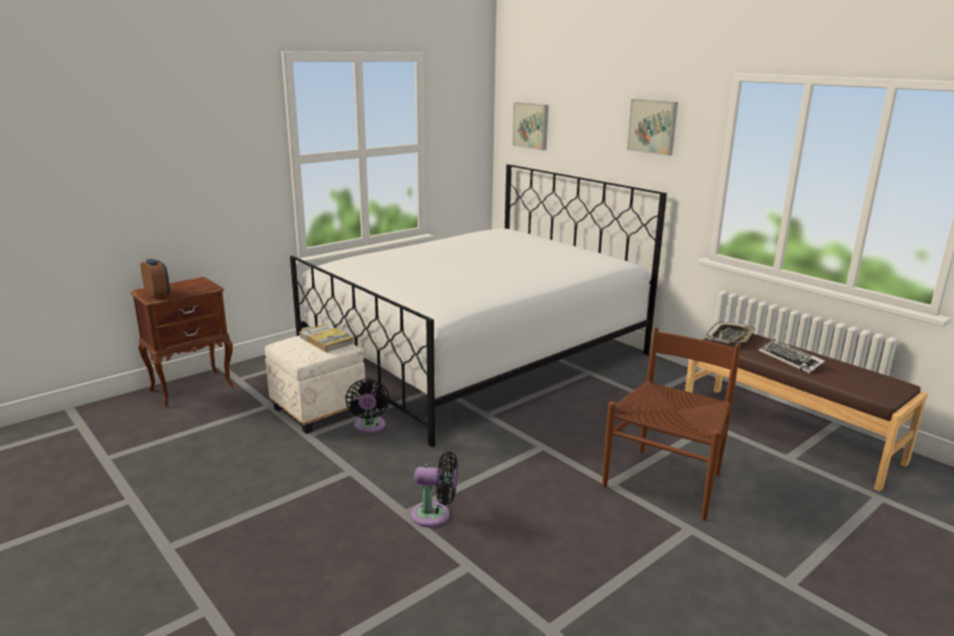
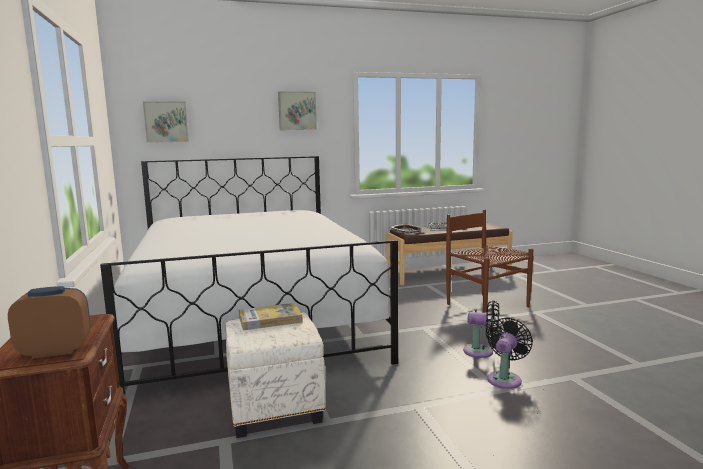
camera: 65 degrees left, 10 degrees down
black fan [345,379,390,433] -> black fan moved to [463,300,499,358]

